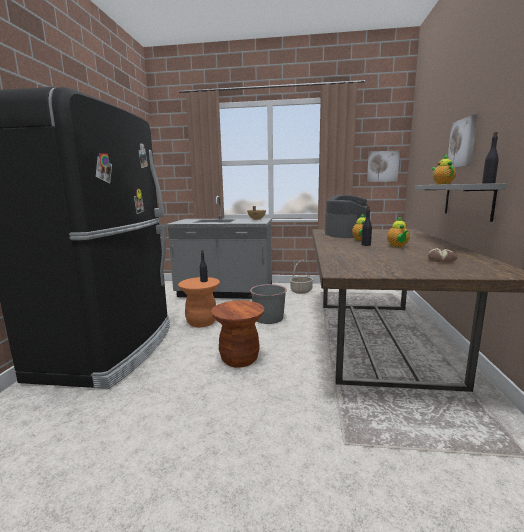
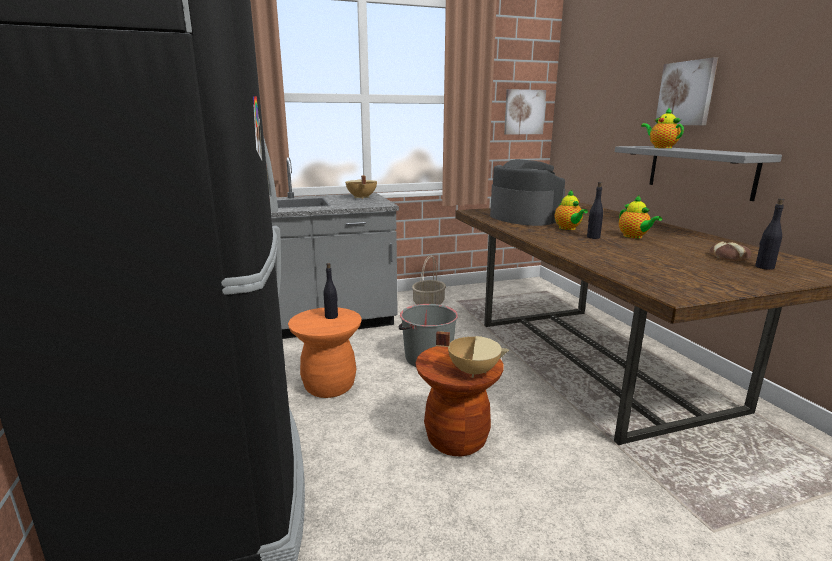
camera: 25 degrees left, 5 degrees up
black bottle [482,132,499,183] -> black bottle moved to [755,198,784,270]
none -> beige cooking pot [436,331,509,378]

